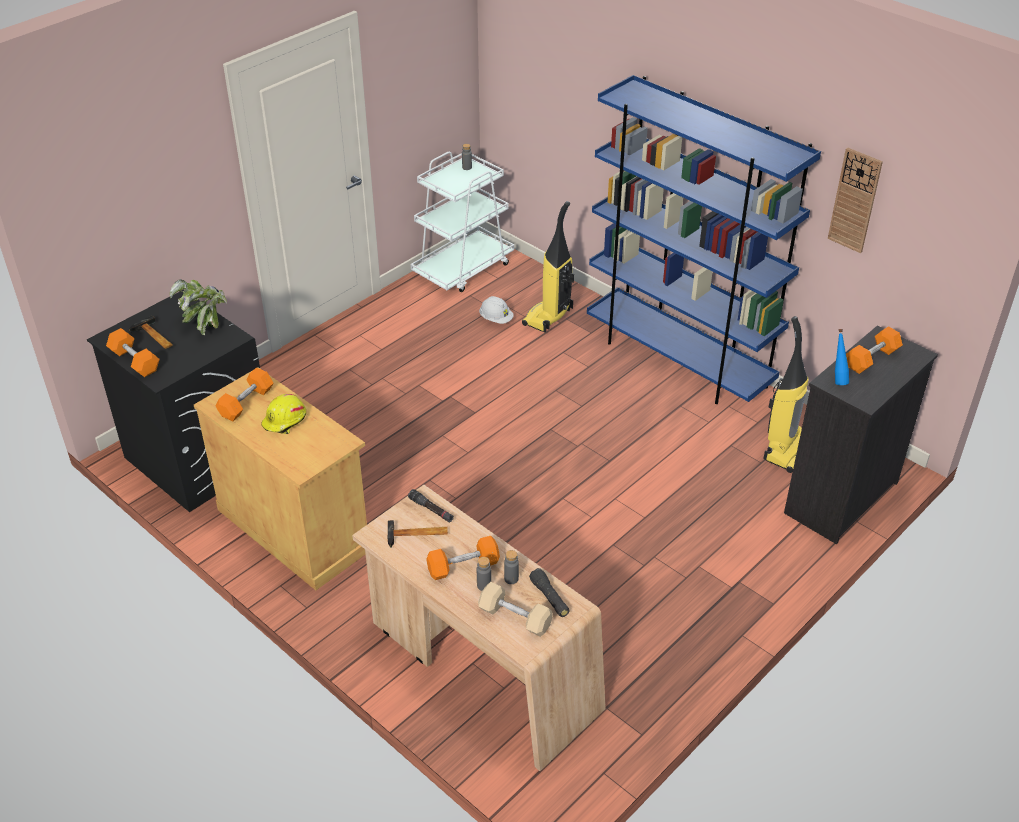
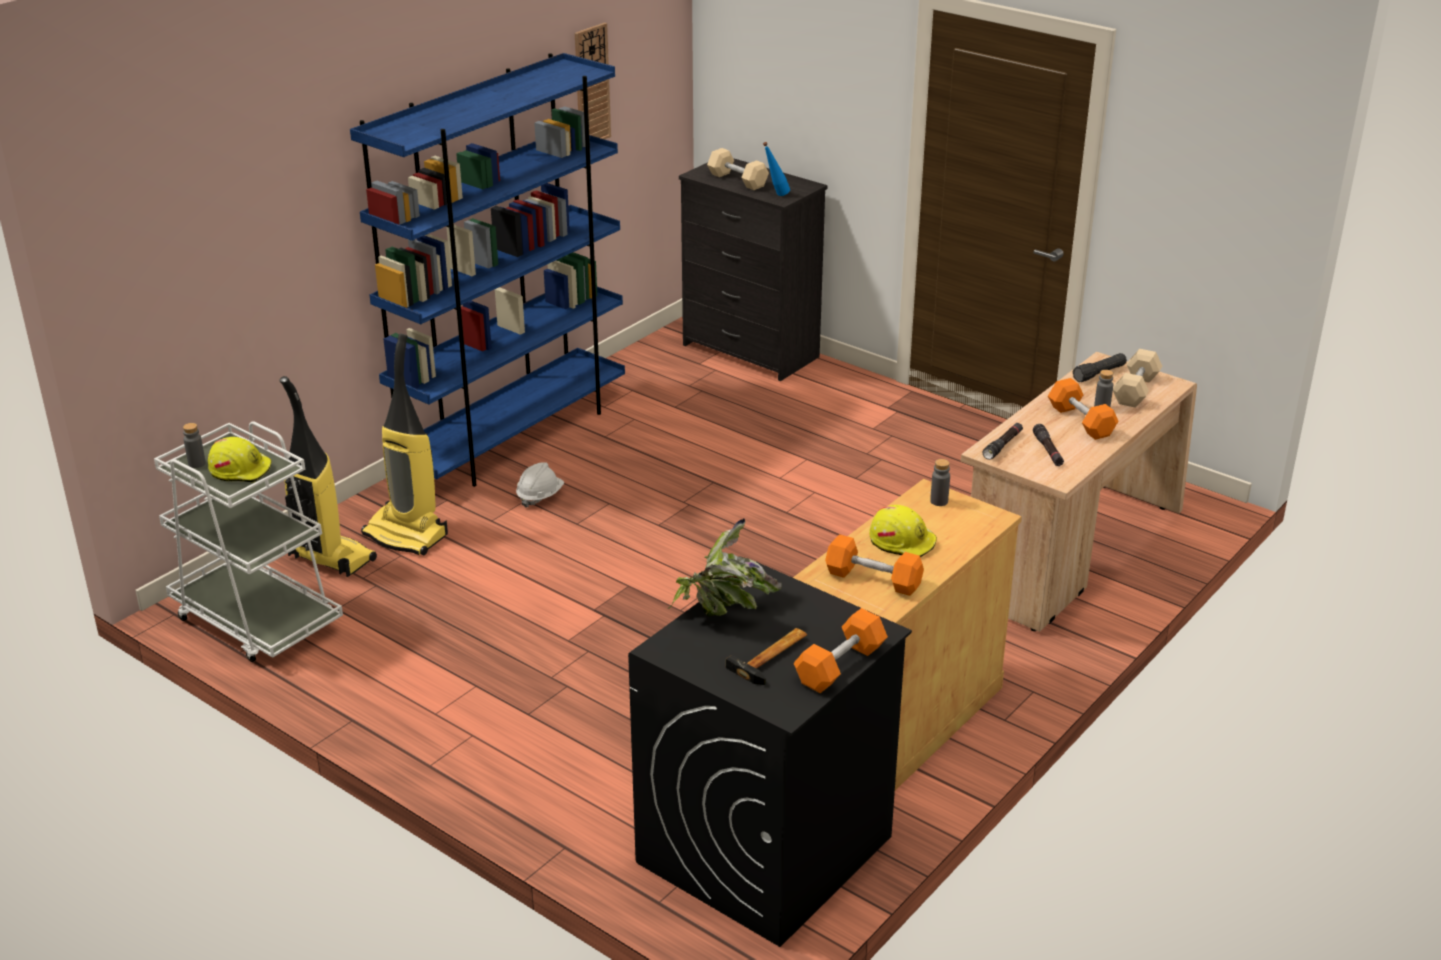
camera: 95 degrees left, 10 degrees down
hammer [388,520,448,548] -> black flashlight [1033,424,1064,466]
white hard hat [479,296,514,324] -> white hard hat moved to [516,462,564,508]
grey bottle [504,550,519,584] -> grey bottle moved to [930,459,950,506]
vacuum cleaner [763,316,809,473] -> vacuum cleaner moved to [279,376,377,577]
orange dumbbell [846,326,903,374] -> beige dumbbell [707,148,769,190]
none -> yellow hard hat [208,437,272,483]

